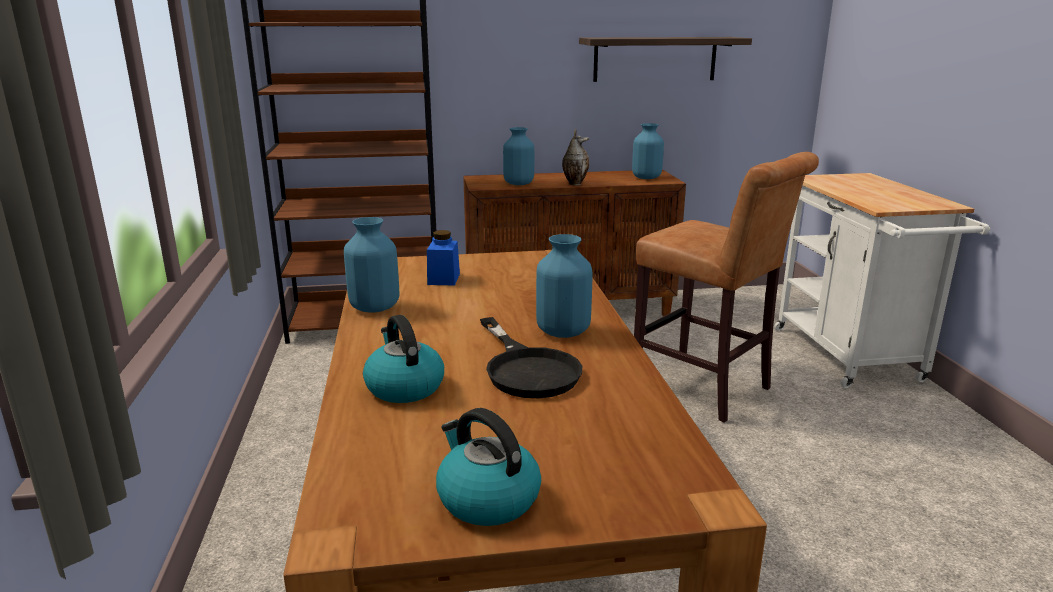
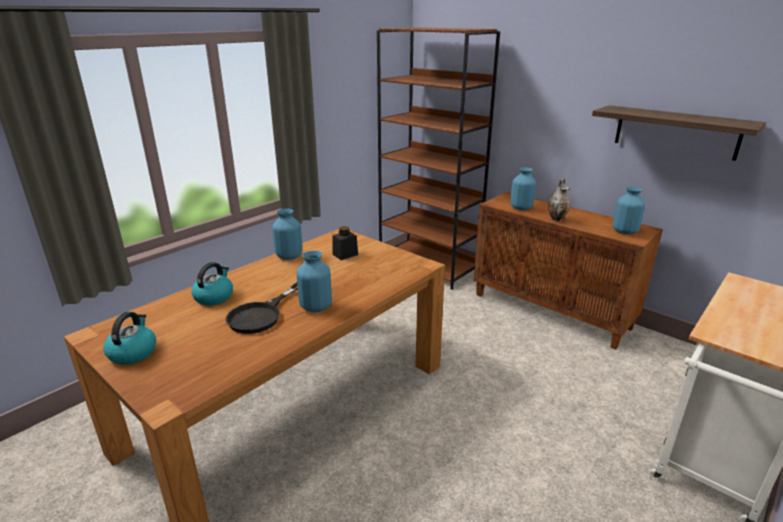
camera: 50 degrees right, 5 degrees up
blue jar [427,230,460,285] -> black jar [332,226,358,260]
brown stool [634,152,819,423] -> none

